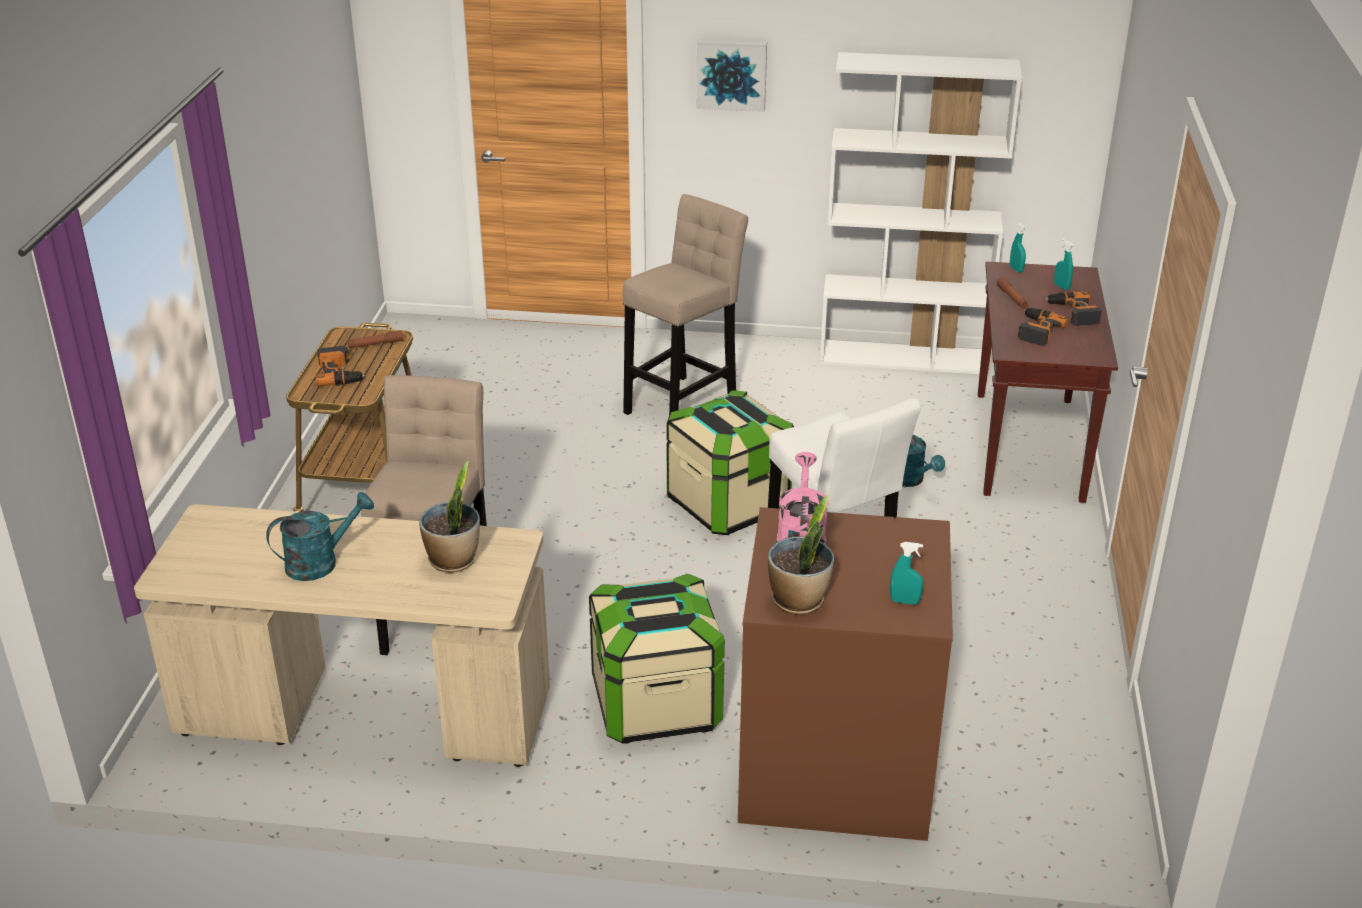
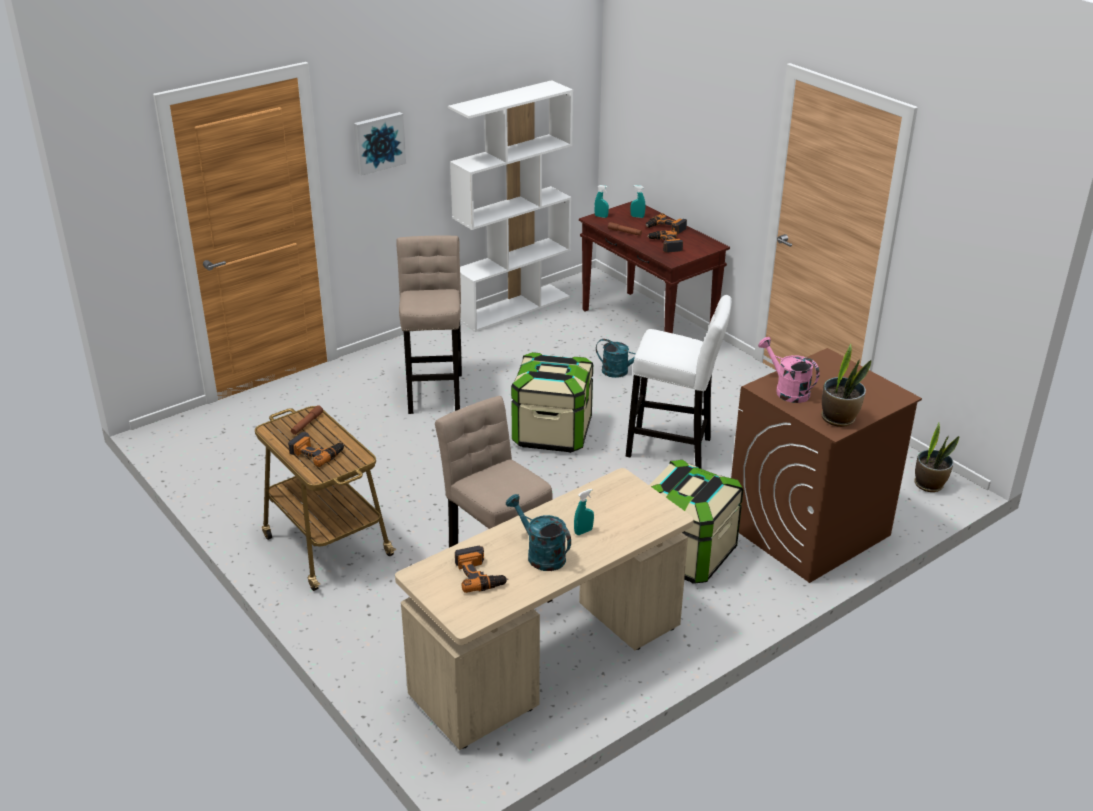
camera: 45 degrees left, 0 degrees up
turquoise watering can [266,492,374,581] -> turquoise watering can turned 60 degrees counterclockwise [506,494,571,571]
potted plant [419,461,480,573] -> potted plant moved to [914,422,959,492]
turquoise spray bottle [890,542,923,605] -> turquoise spray bottle moved to [574,489,594,535]
none -> power drill [455,546,508,593]

